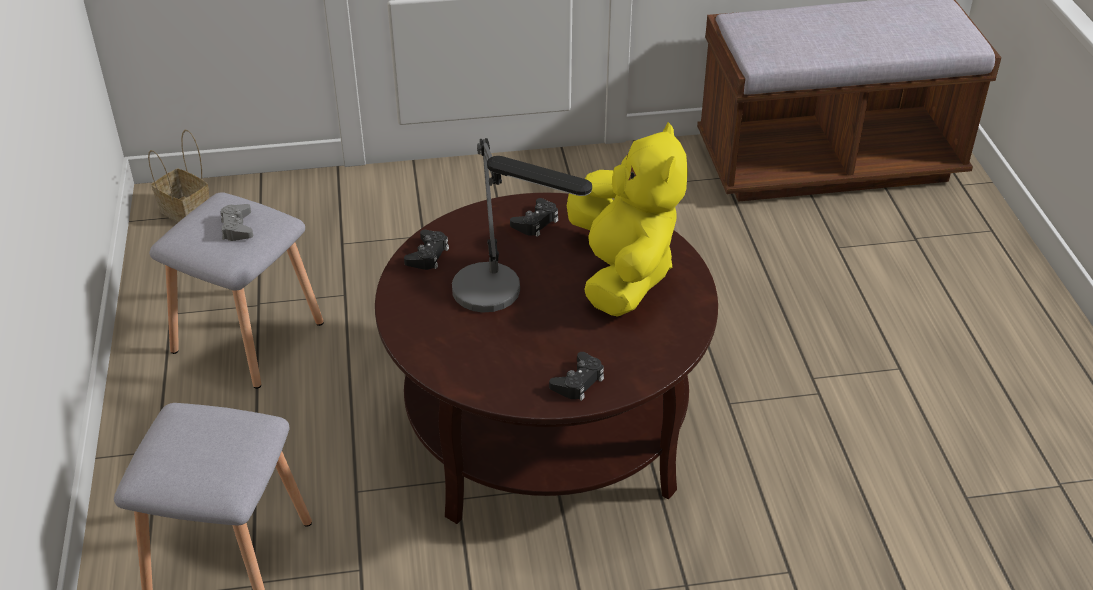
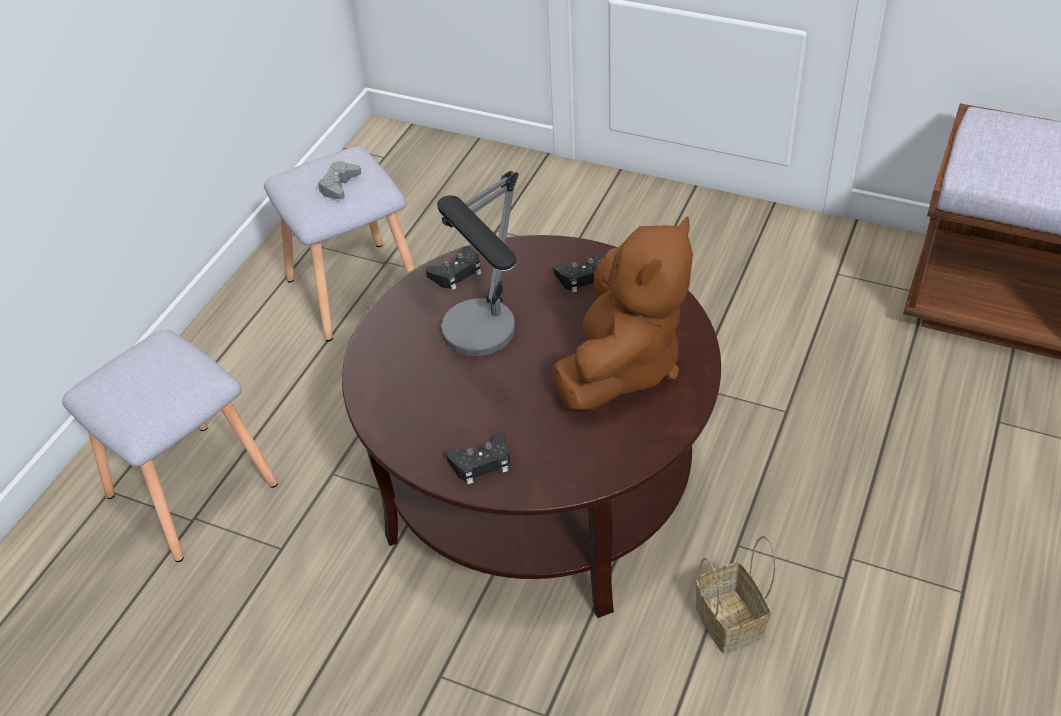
camera: 35 degrees right, 5 degrees up
basket [148,130,210,223] -> basket moved to [695,536,776,654]
yellow plush toy [567,122,688,317] -> brown plush toy [552,217,693,410]

